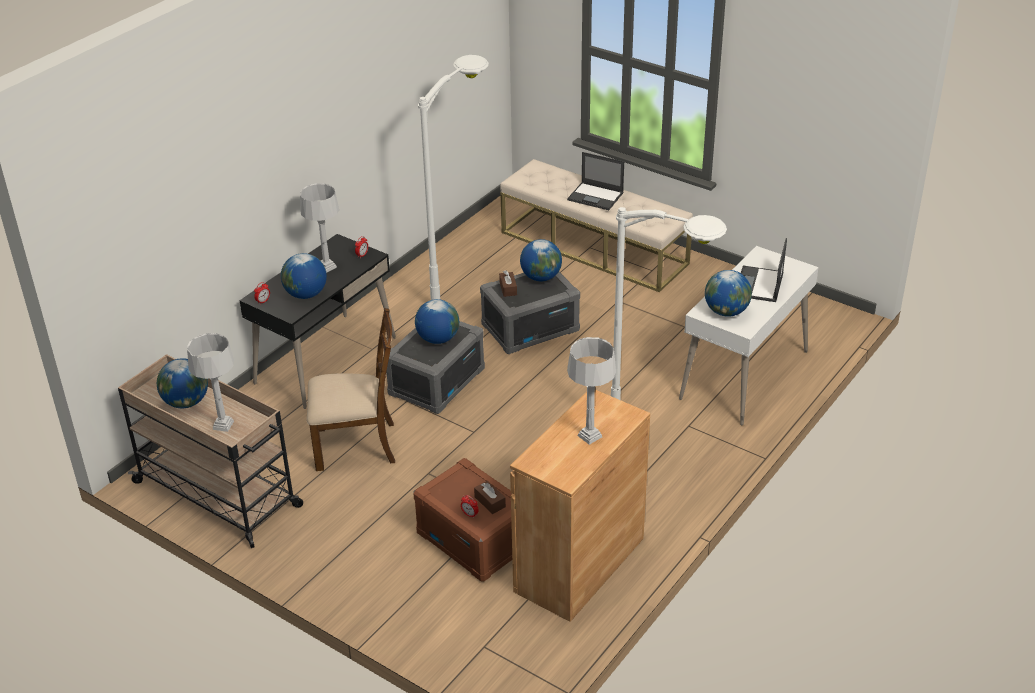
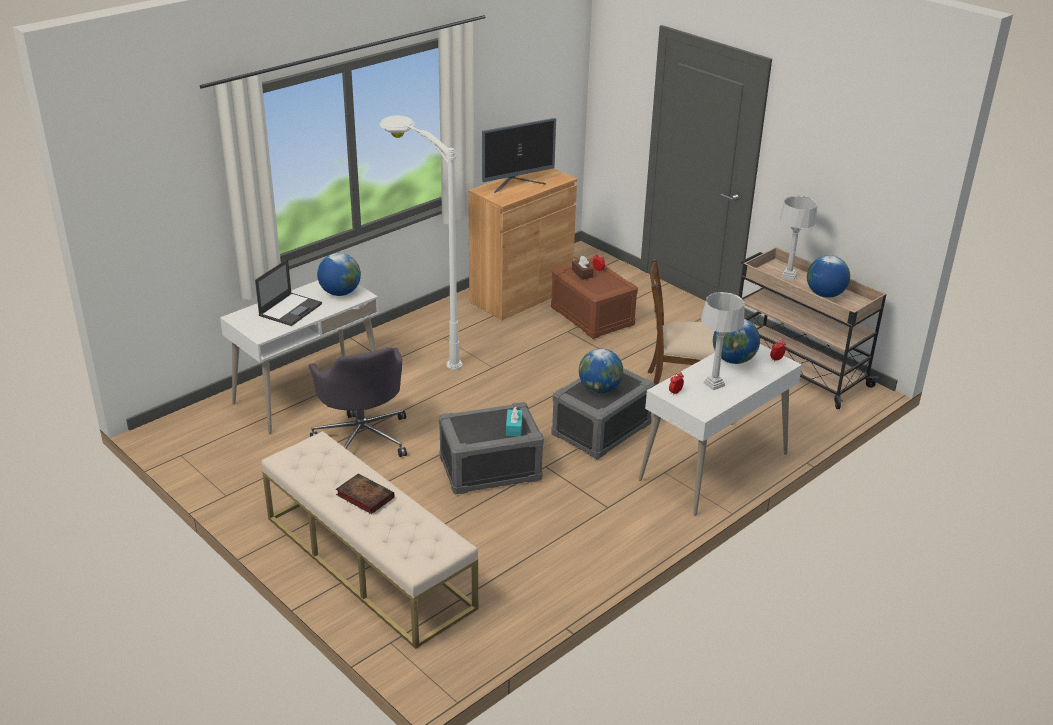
camera: 170 degrees left, 5 degrees down
black desk [239,234,396,409] -> white desk [639,344,802,516]
white floor lamp [418,55,489,300] -> none
brown tissue box [499,270,517,297] -> turquoise tissue box [506,407,522,436]
globe [520,239,562,281] -> none
laptop [567,152,624,210] -> book [336,473,395,514]
grey table lamp [567,337,616,445] -> monitor [482,118,556,193]
none -> grey office chair [309,347,407,457]

